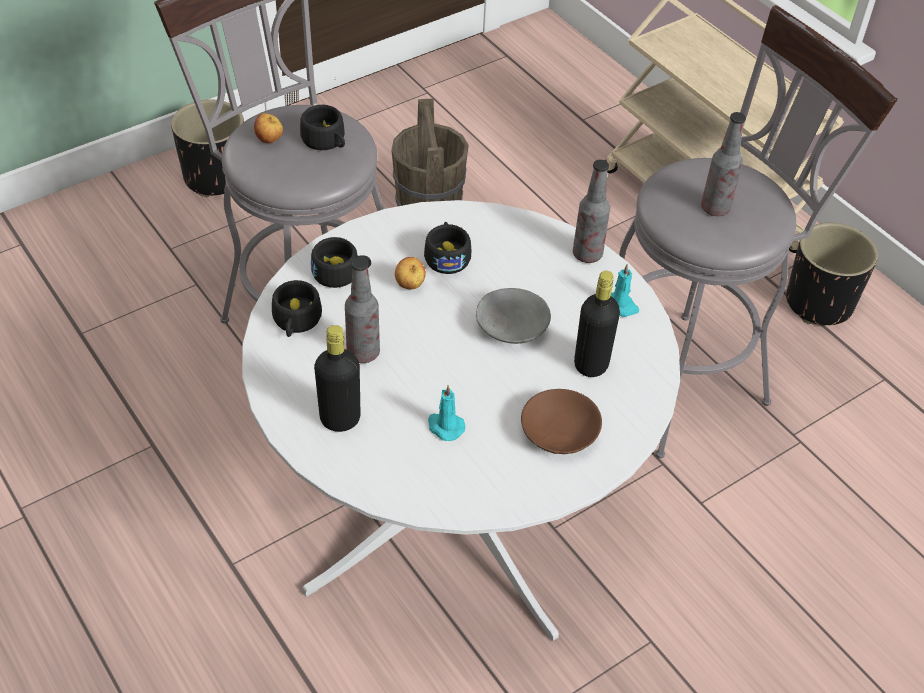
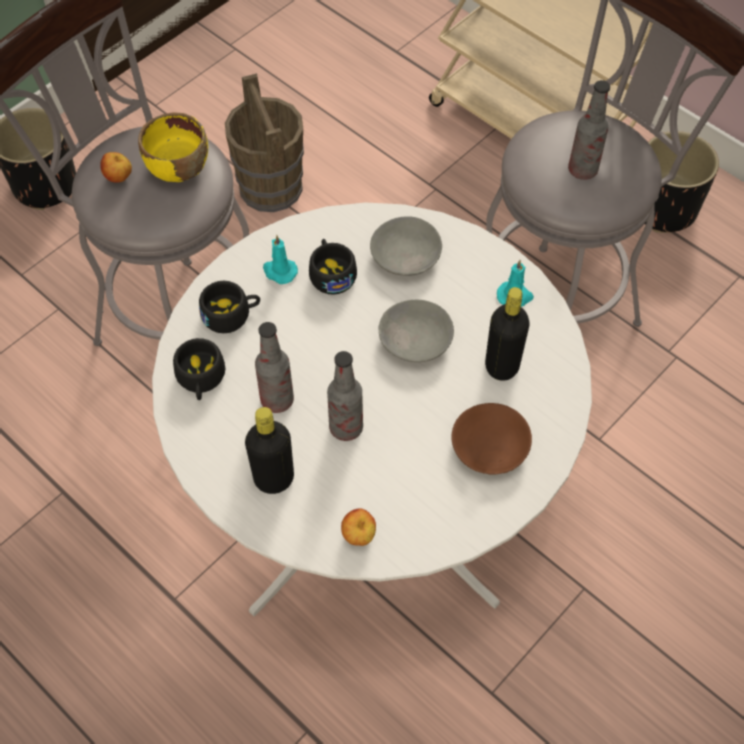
camera: 10 degrees left, 10 degrees up
black cup [300,105,345,150] -> yellow bowl [138,112,208,182]
apple [395,257,426,290] -> apple moved to [341,508,376,546]
turquoise candle [428,385,465,441] -> turquoise candle moved to [263,235,298,284]
bottle [573,160,610,263] -> bottle moved to [327,351,363,441]
none -> grey bowl [370,216,442,276]

